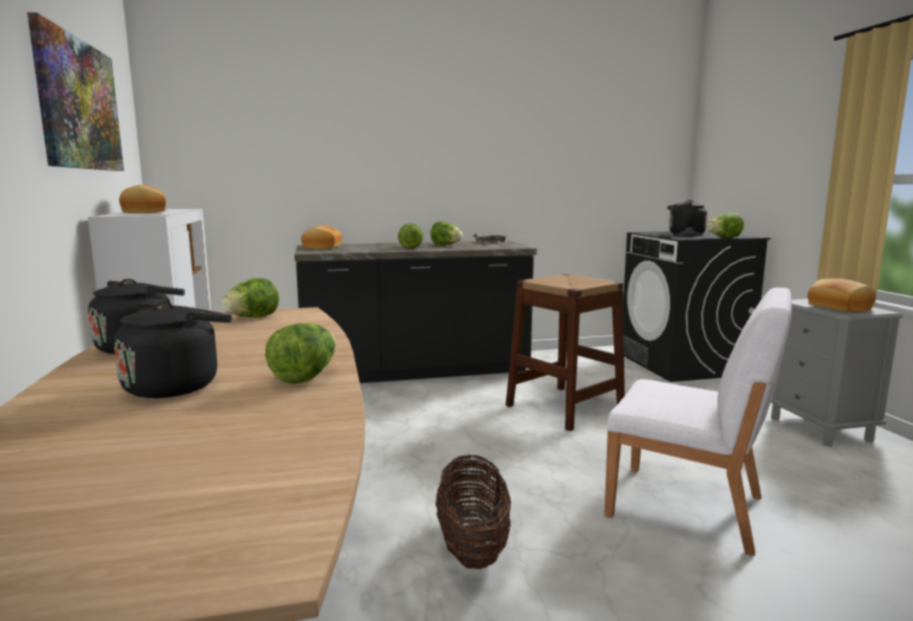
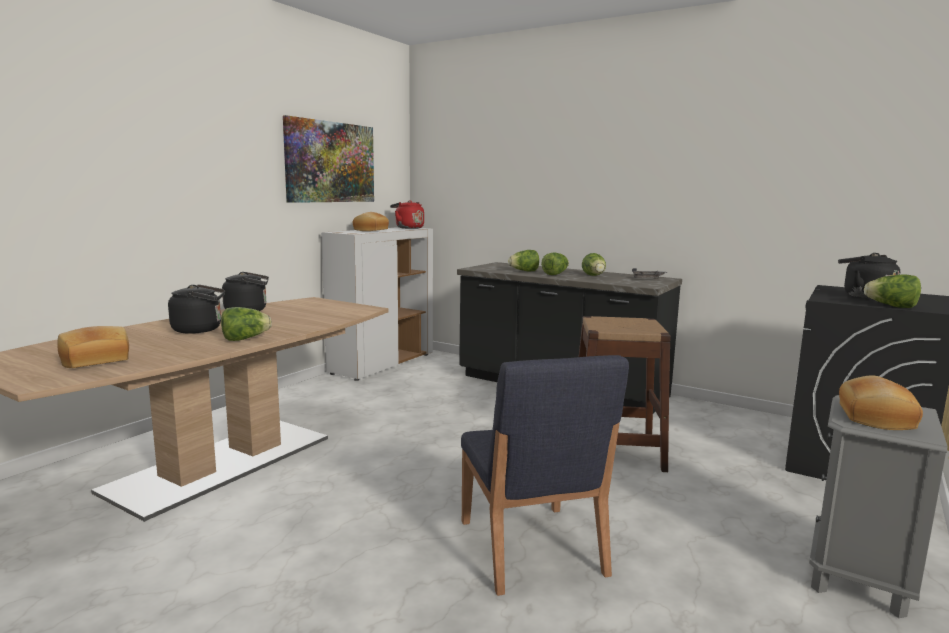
camera: 45 degrees right, 0 degrees up
lettuce [221,278,279,318] -> lettuce moved to [508,250,539,271]
bread [301,225,342,249] -> bread moved to [57,326,129,368]
basket [436,455,511,569] -> none
white chair [604,288,792,556] -> blue chair [461,355,629,596]
none -> red kettle [390,200,424,229]

